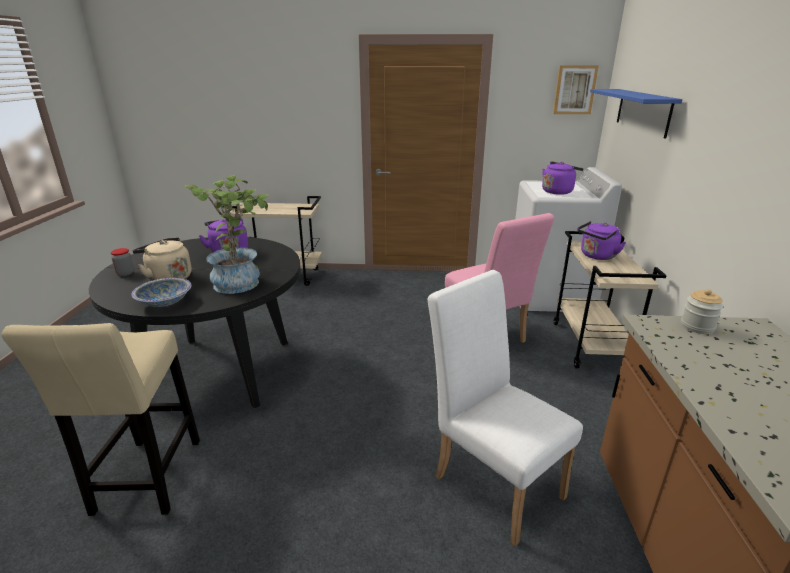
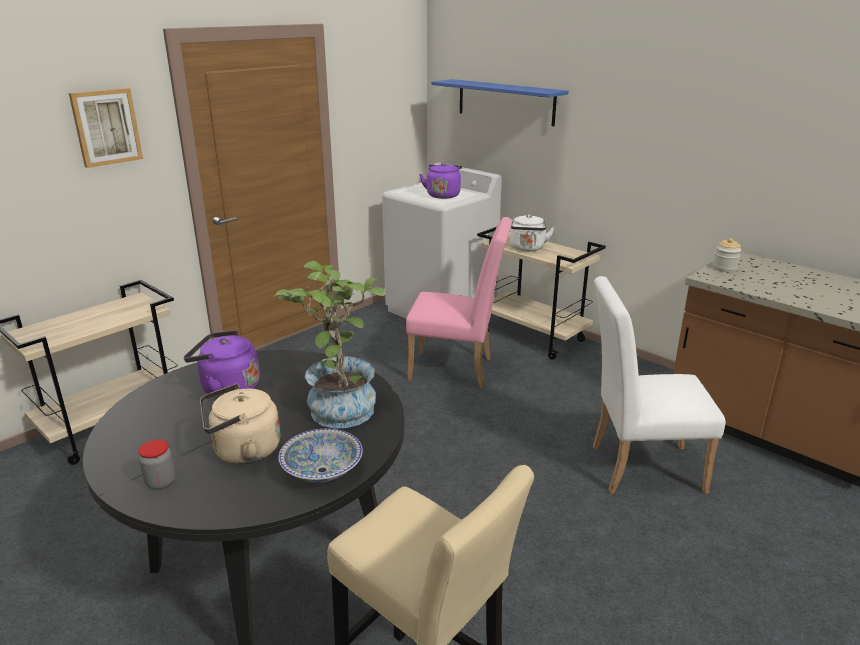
camera: 50 degrees left, 0 degrees up
picture [553,65,599,114] -> picture moved to [69,88,143,168]
purple kettle [577,221,626,260] -> white kettle [510,214,554,251]

